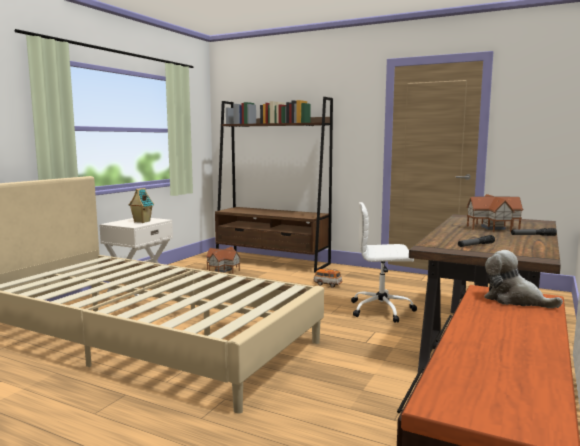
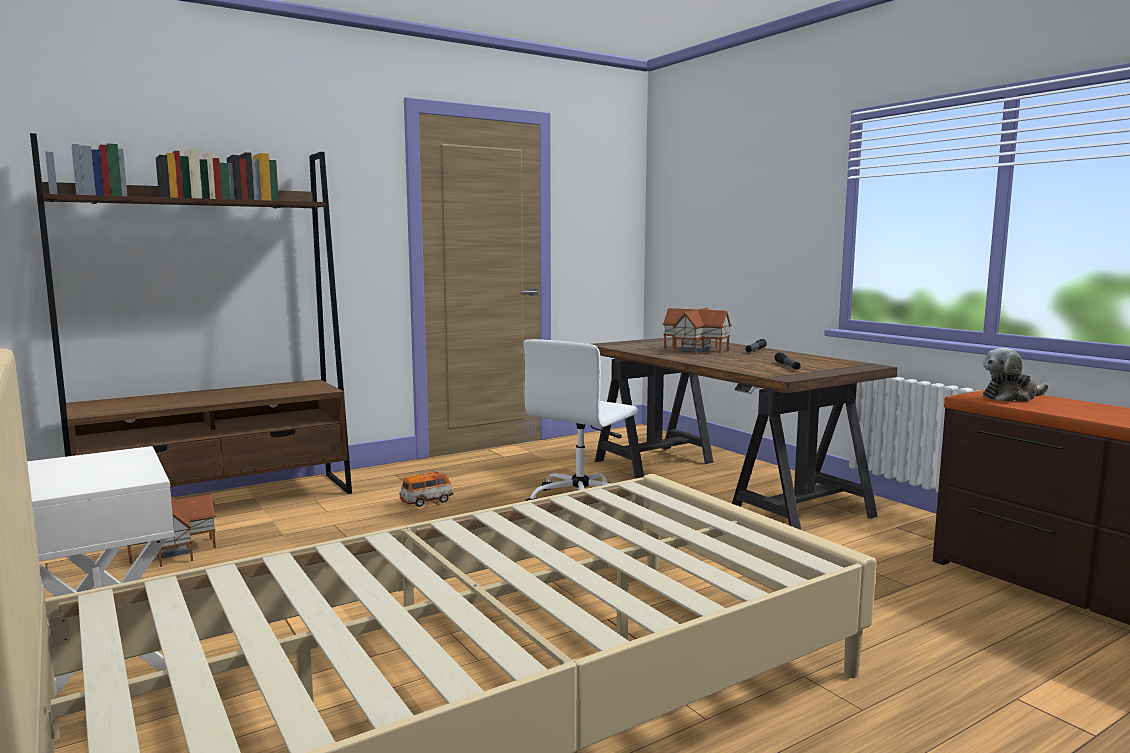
camera: 60 degrees left, 0 degrees up
toy house [129,188,154,223] -> none

